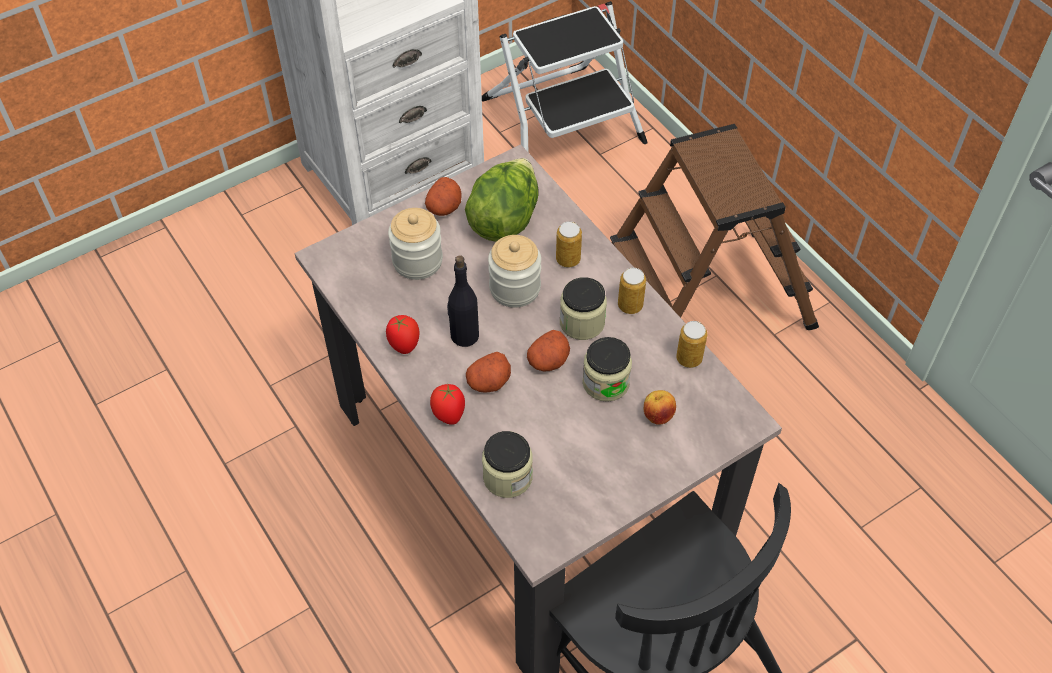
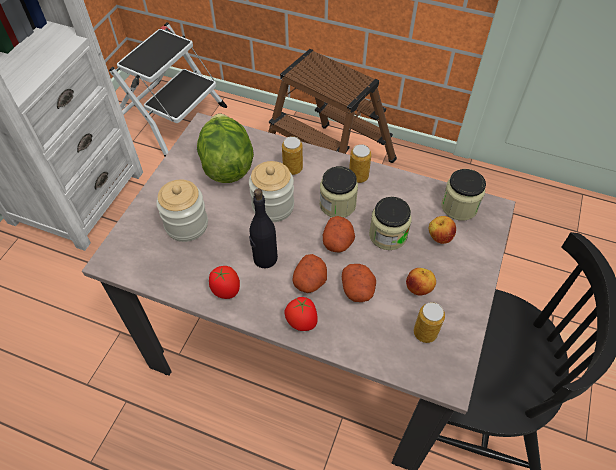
camera: 35 degrees left, 0 degrees up
potato [425,177,462,216] -> potato moved to [342,264,376,302]
jar [482,431,533,498] -> jar moved to [441,169,486,221]
can [676,321,707,368] -> can moved to [414,302,445,343]
none -> apple [406,268,436,296]

